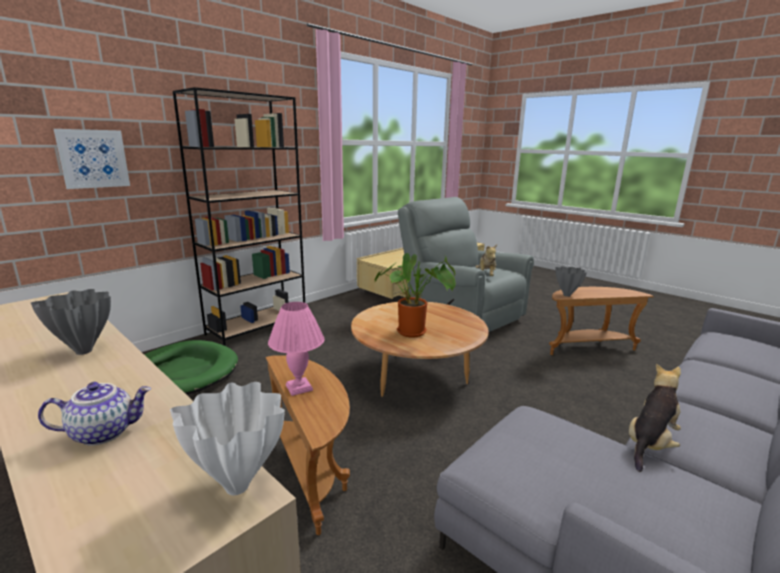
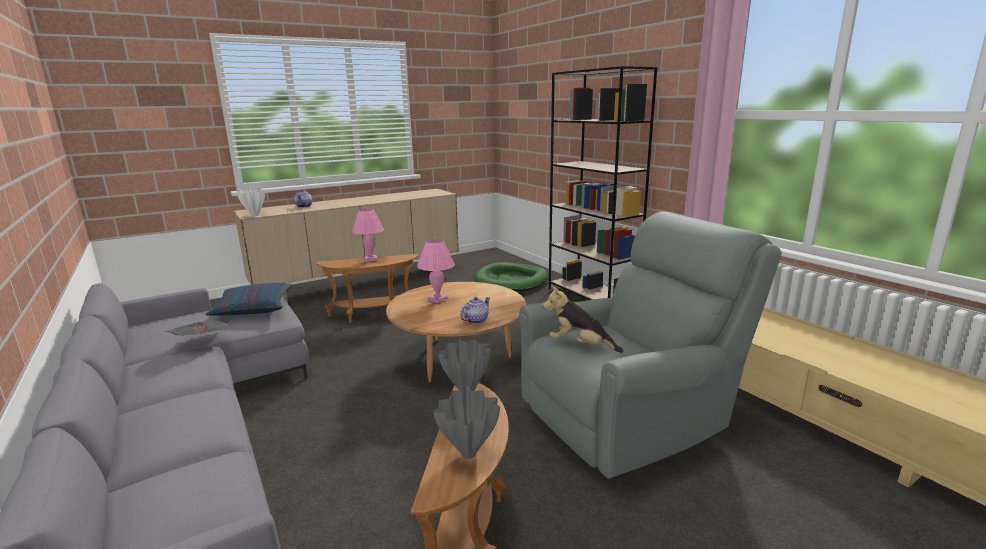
camera: 105 degrees right, 0 degrees up
grey vase [31,289,111,355] -> grey vase moved to [433,386,500,459]
picture [54,129,130,189] -> none
potted plant [375,253,456,338] -> pink table lamp [417,239,455,303]
plush toy [629,363,681,472] -> newspaper [165,321,230,336]
none -> blue pillow [206,283,291,316]
none -> teapot [460,297,490,324]

